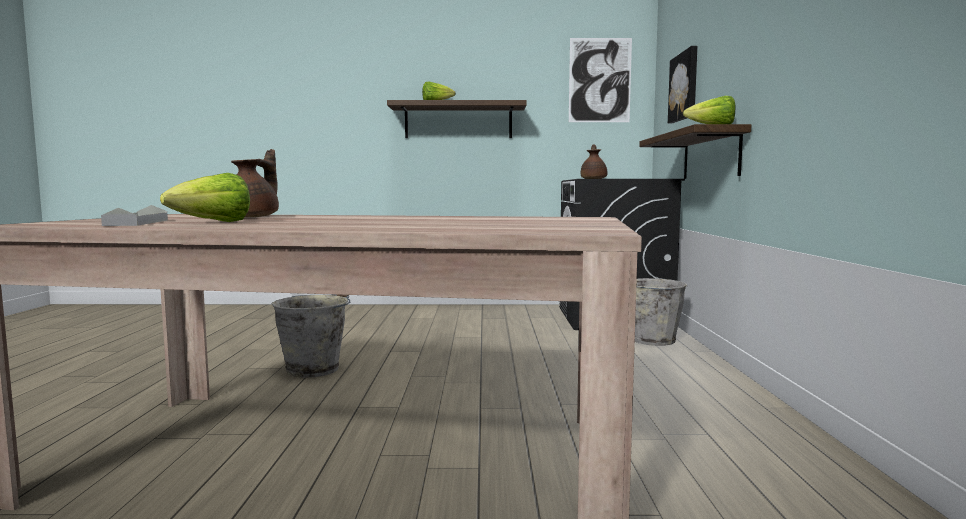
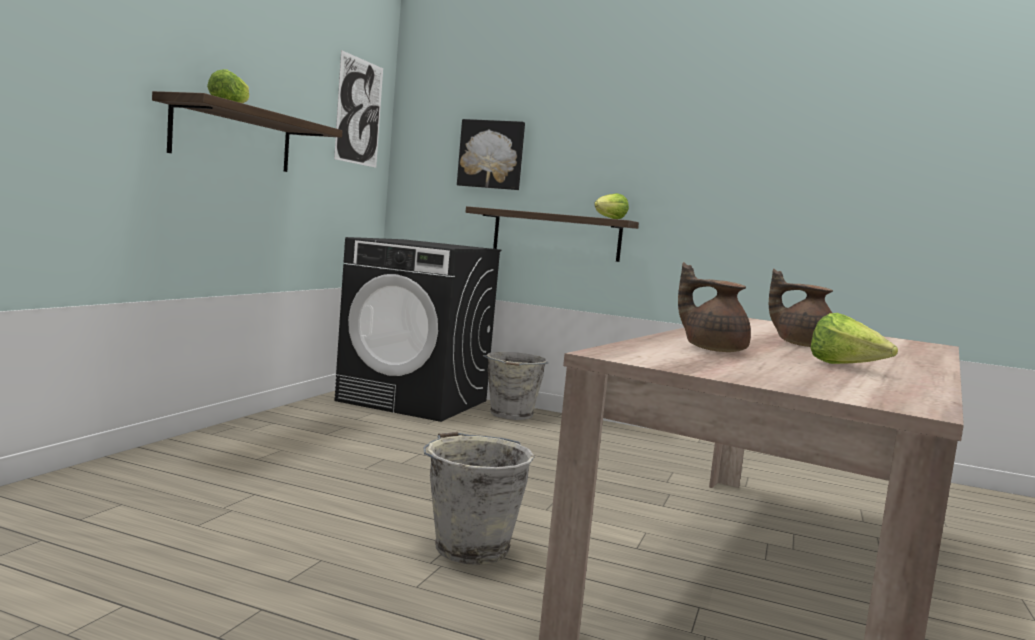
camera: 70 degrees left, 0 degrees up
grey tray [101,205,168,226] -> none
brown teapot [581,144,607,179] -> brown teapot moved to [769,269,833,347]

